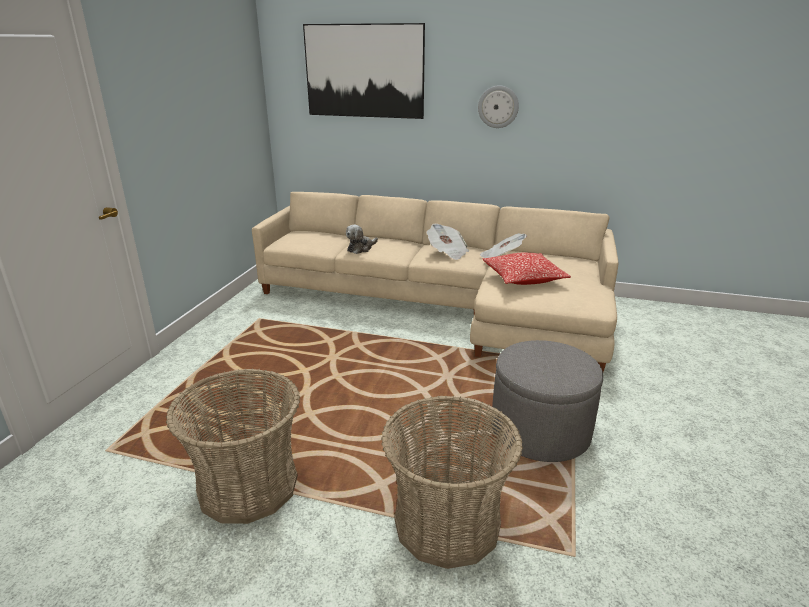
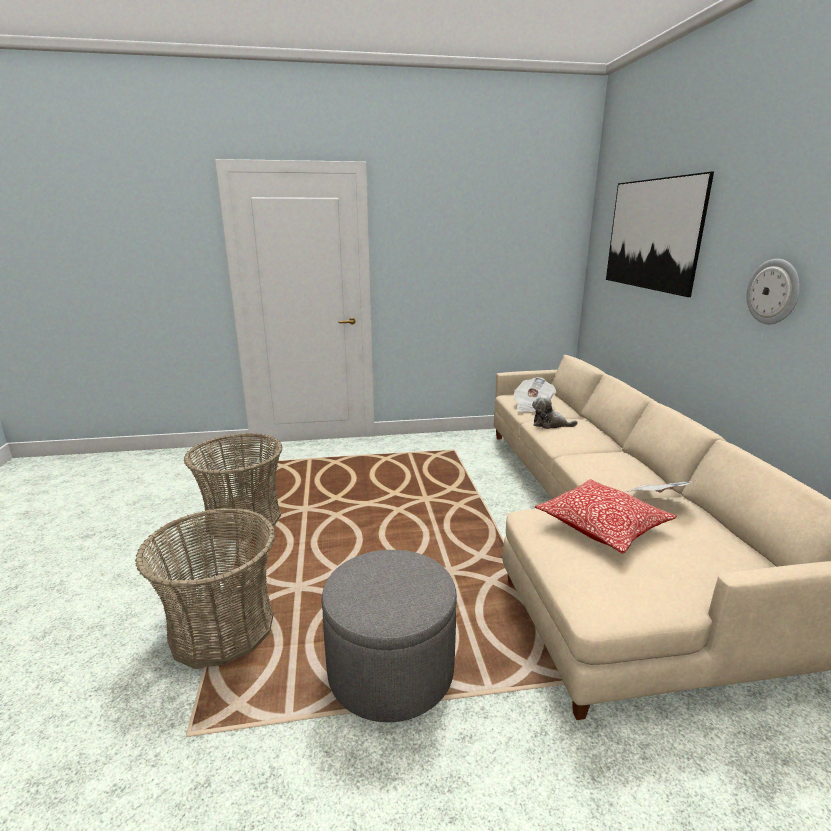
camera: 65 degrees right, 5 degrees down
newspaper [427,224,469,260] -> newspaper moved to [514,377,556,412]

